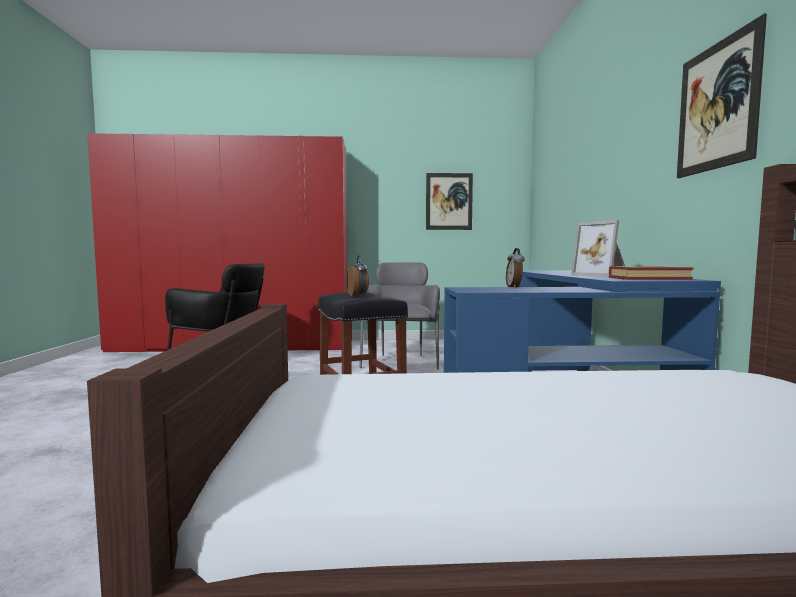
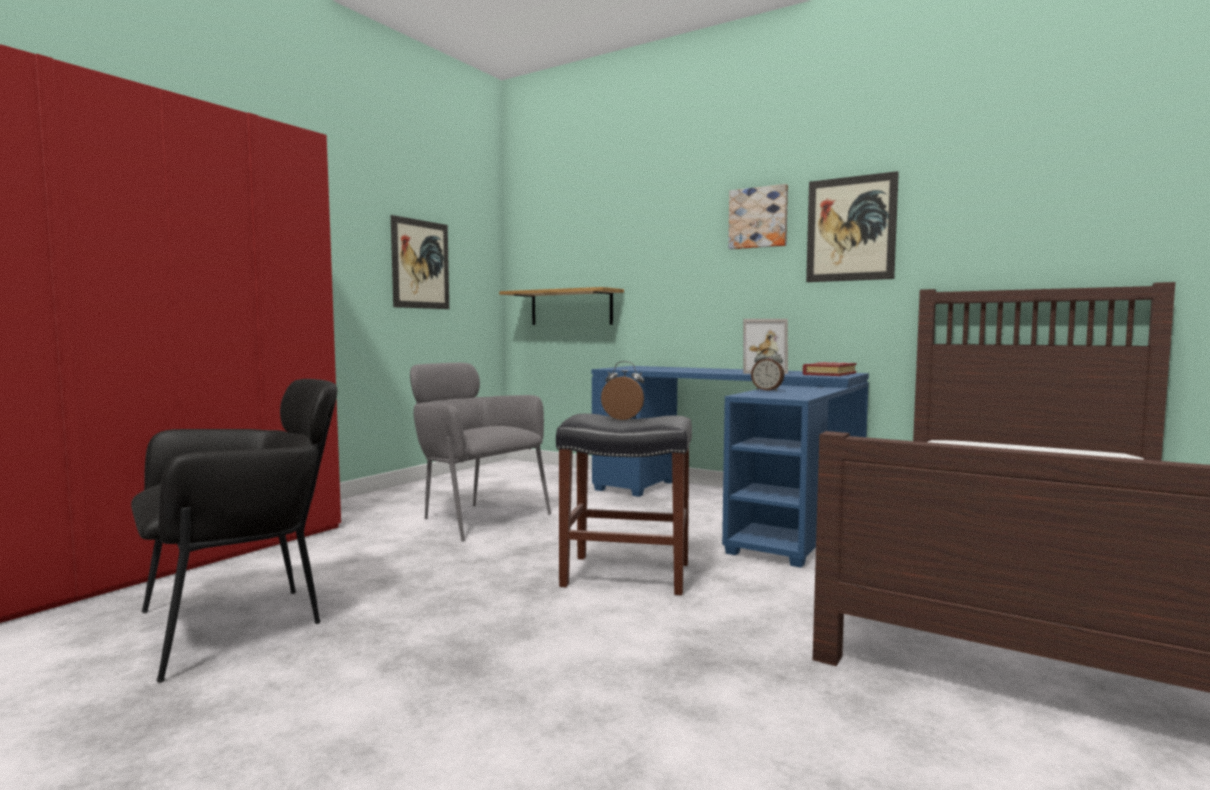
camera: 55 degrees left, 0 degrees up
none -> shelf [499,287,624,325]
none -> picture [728,184,788,249]

